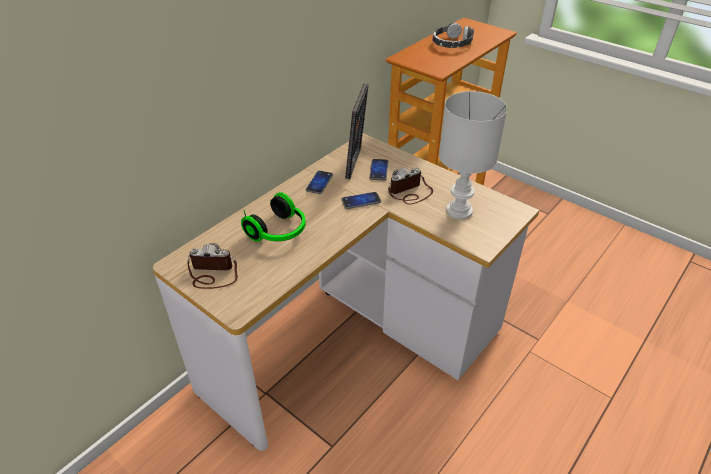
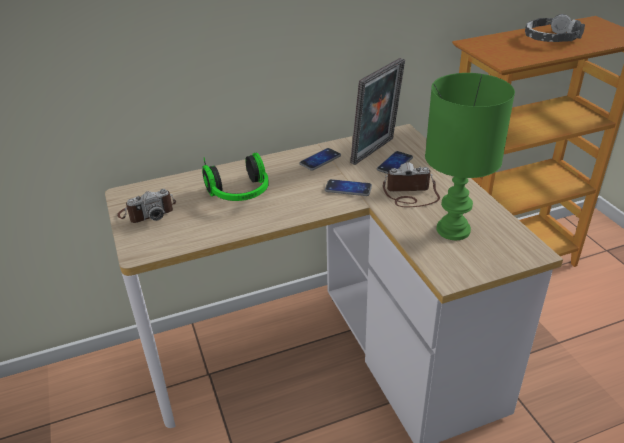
camera: 30 degrees right, 5 degrees down
camera [187,243,238,289] -> camera turned 120 degrees clockwise [117,189,176,223]
white table lamp [439,91,508,219] -> green table lamp [425,73,515,240]

